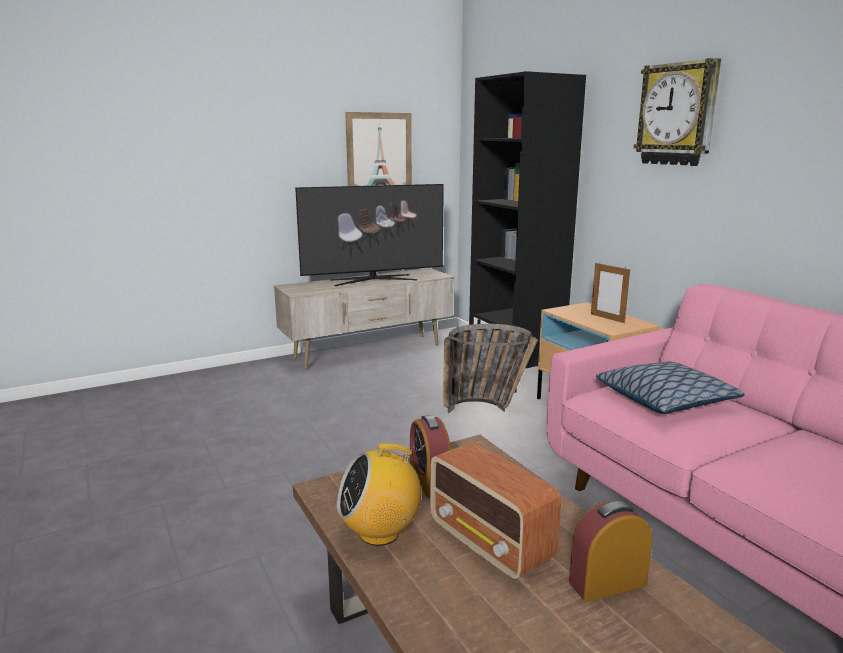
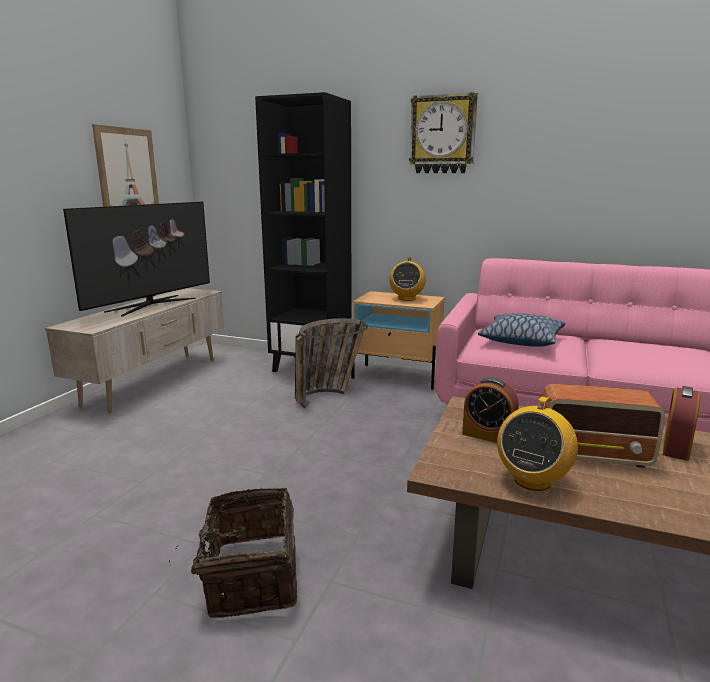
camera: 40 degrees left, 0 degrees up
picture frame [591,263,630,323] -> radio [389,257,426,301]
none -> basket [169,488,297,618]

